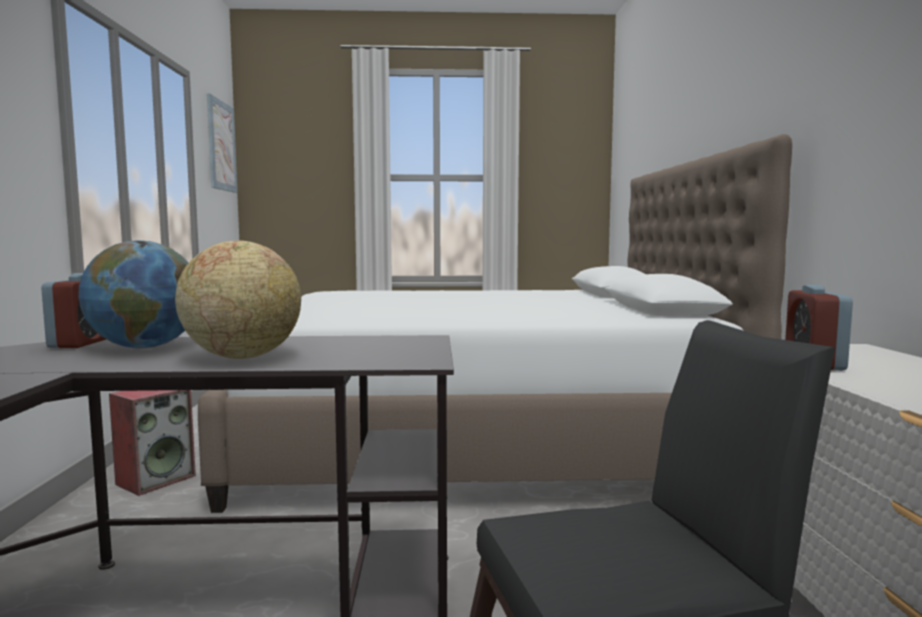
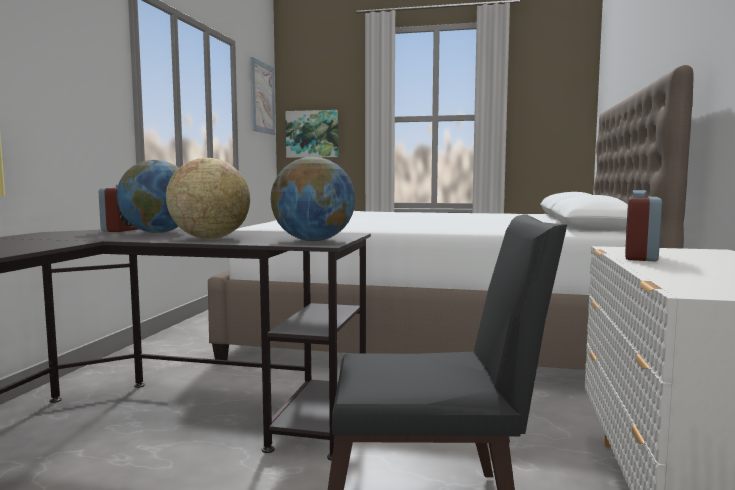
camera: 15 degrees right, 0 degrees up
speaker [109,390,196,496] -> none
none -> globe [271,157,355,241]
none -> picture [285,110,338,158]

